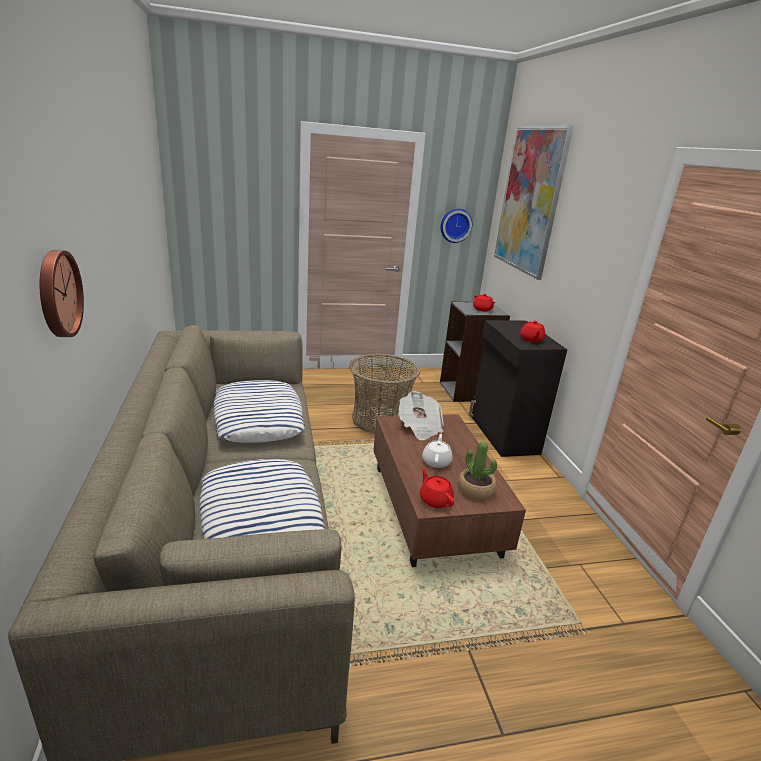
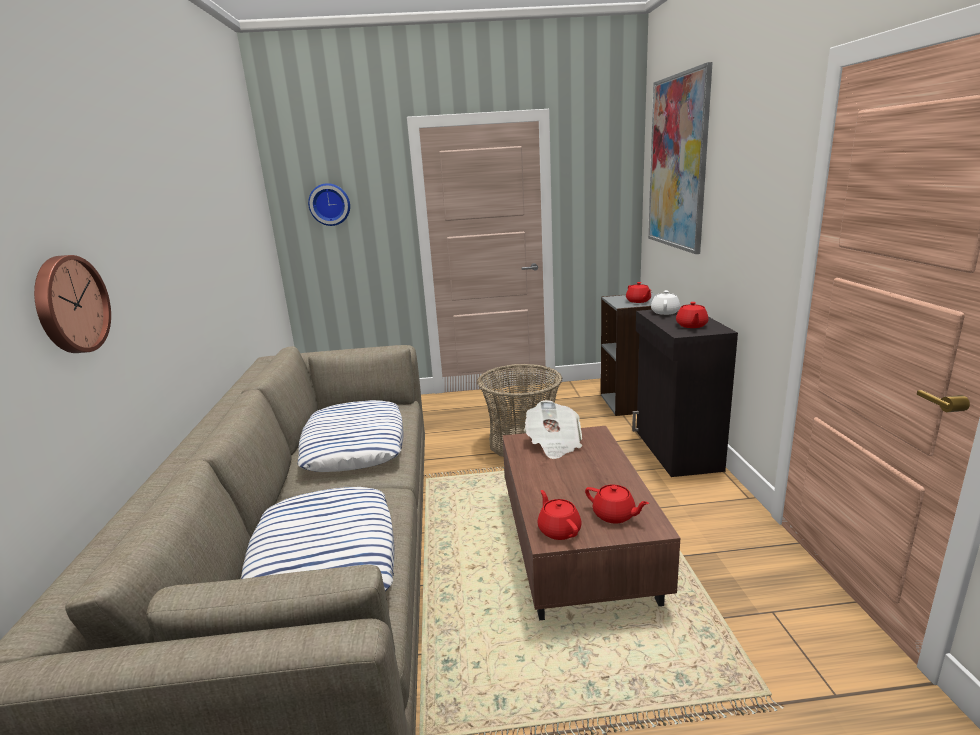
camera: 10 degrees right, 5 degrees down
white teapot [422,434,453,468] -> white teapot moved to [651,290,680,315]
wall clock [441,209,472,243] -> wall clock moved to [308,183,350,226]
potted plant [458,441,497,500] -> red teapot [585,484,649,524]

